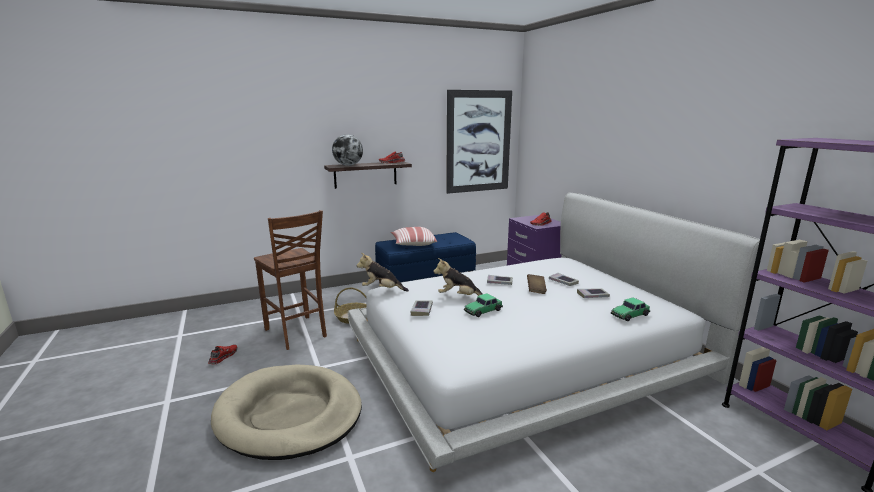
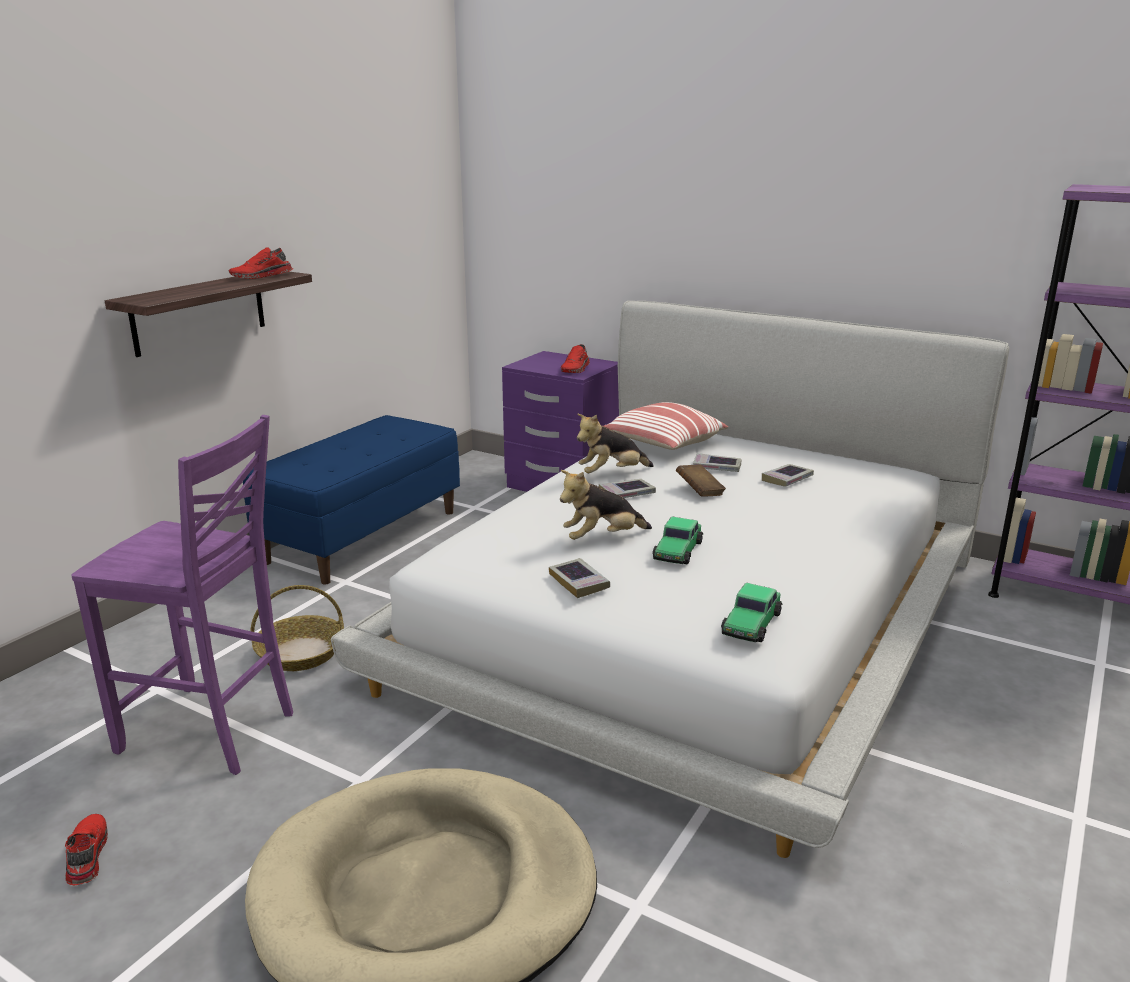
camera: 35 degrees left, 5 degrees up
brown chair [254,210,327,350] -> purple chair [72,415,293,775]
globe [332,134,363,166] -> none
plush toy [357,253,409,292] -> plush toy moved to [577,413,654,473]
pillow [391,227,437,246] -> pillow moved to [604,402,728,450]
picture [446,90,512,194] -> none
toy car [611,297,650,321] -> toy car moved to [721,583,783,642]

